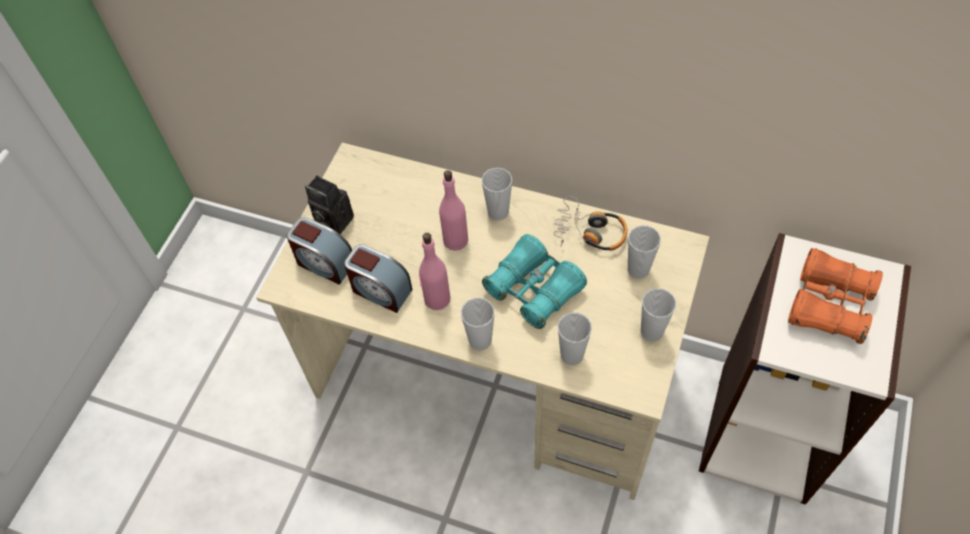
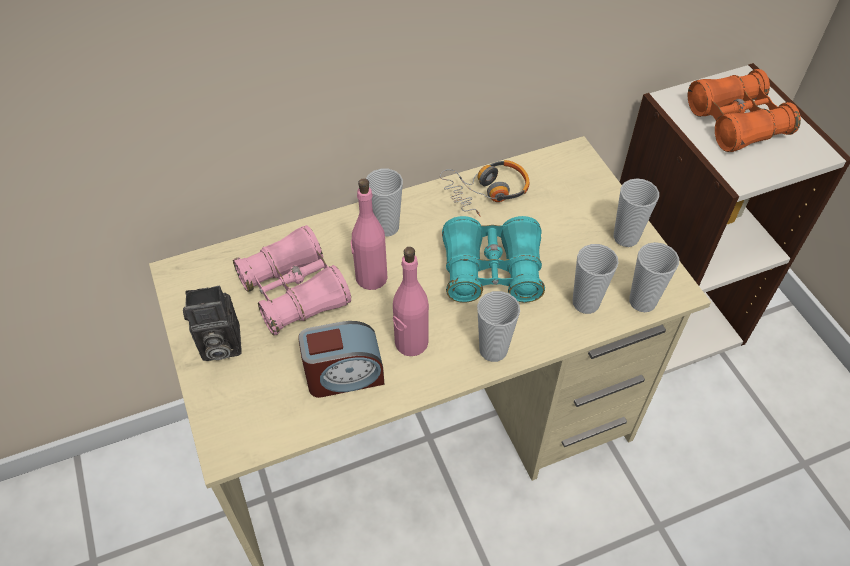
camera: 45 degrees left, 5 degrees down
alarm clock [287,217,352,285] -> none
cup [628,225,661,279] -> cup moved to [629,242,679,312]
none -> pink binoculars [233,225,351,335]

